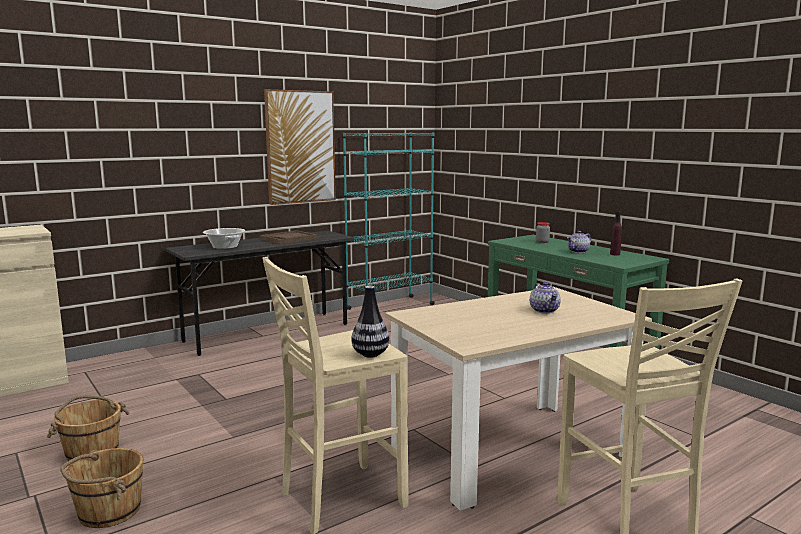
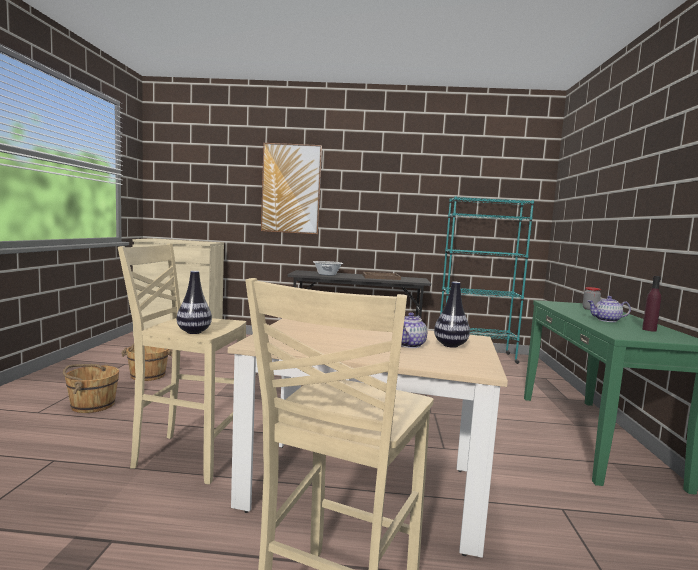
camera: 40 degrees right, 5 degrees down
picture [264,89,336,205] -> picture moved to [261,143,322,234]
none -> vase [434,282,470,348]

